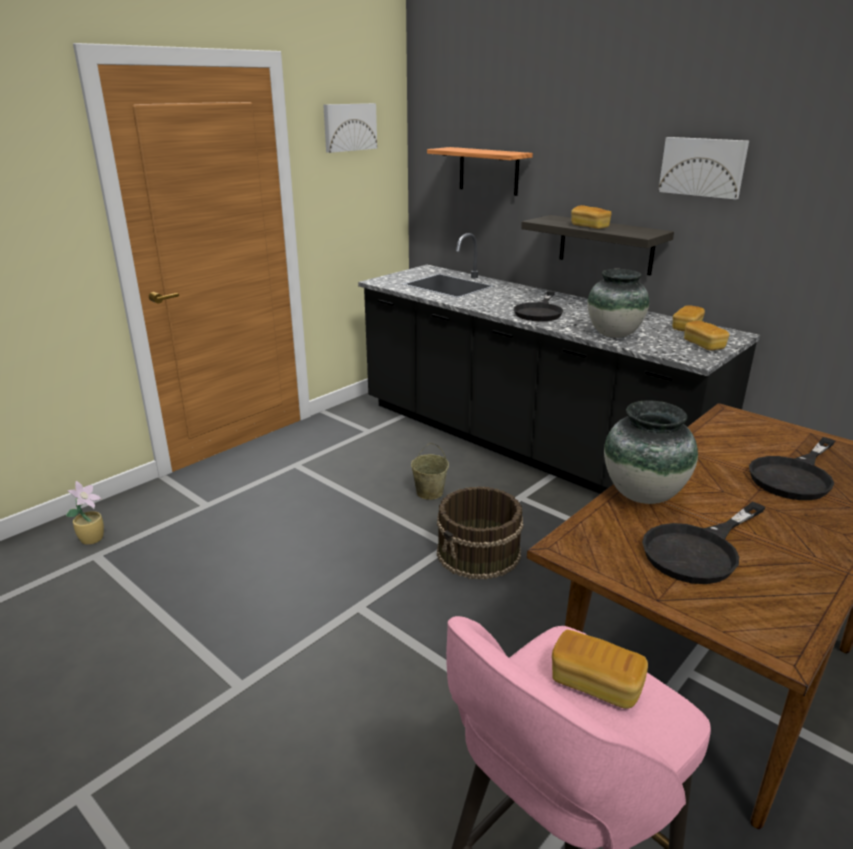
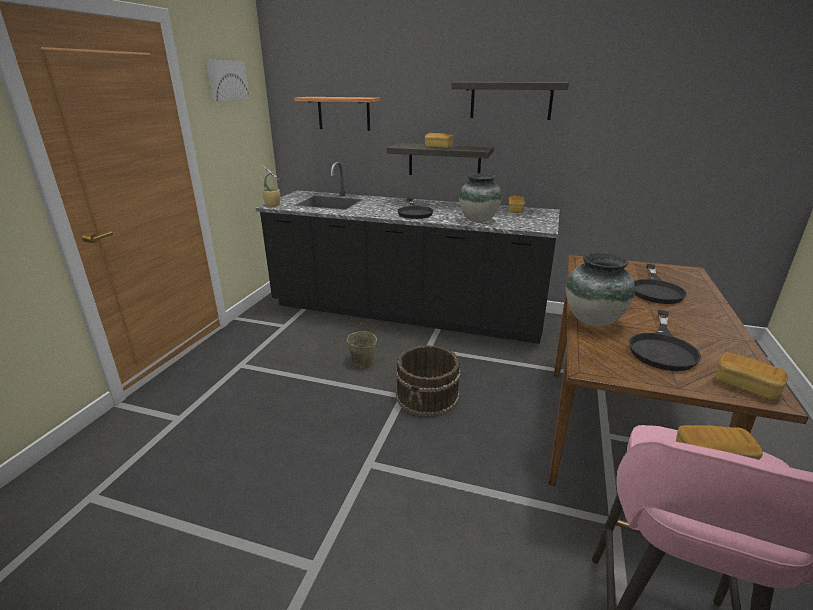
camera: 25 degrees left, 0 degrees up
potted plant [66,481,104,545] -> potted plant moved to [261,166,280,207]
picture [658,137,749,199] -> shelf [451,82,569,120]
bread [684,321,729,350] -> bread moved to [716,353,788,399]

